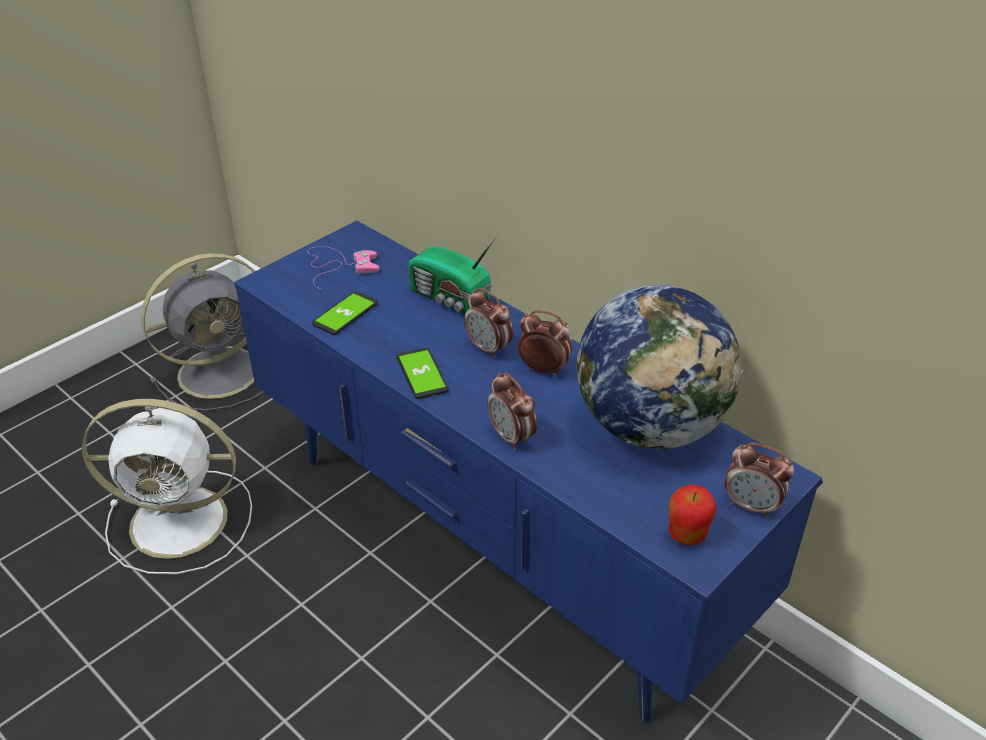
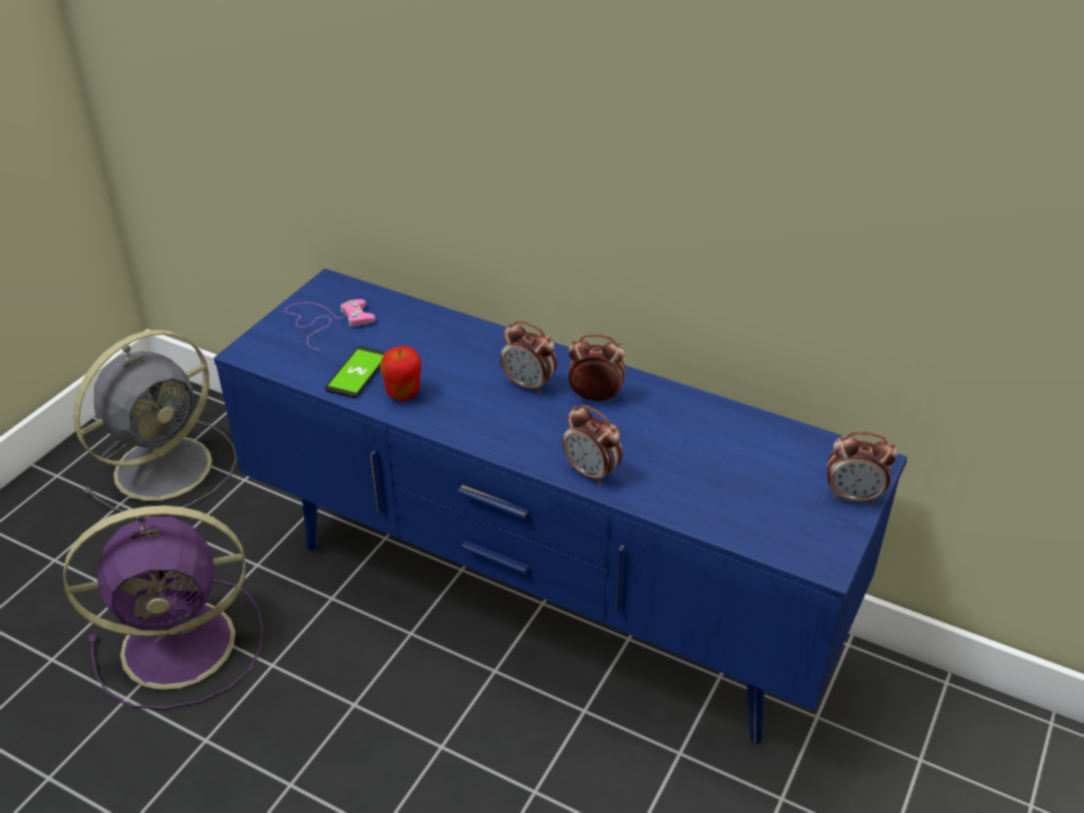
camera: 15 degrees left, 0 degrees up
white fan [82,399,252,574] -> purple fan [63,505,263,710]
phone [397,348,449,399] -> none
radio [408,235,497,314] -> none
globe [577,285,744,449] -> none
apple [669,485,716,545] -> apple moved to [380,346,421,401]

